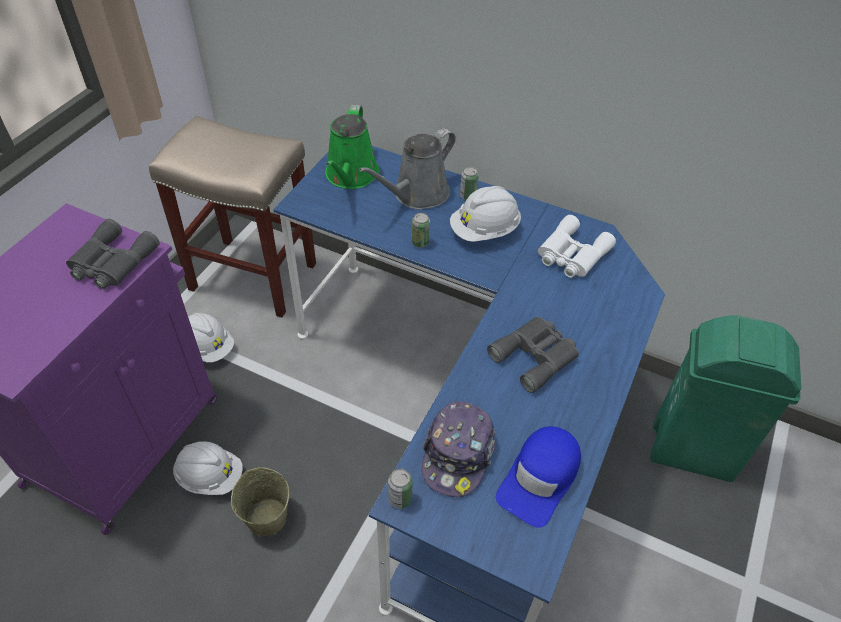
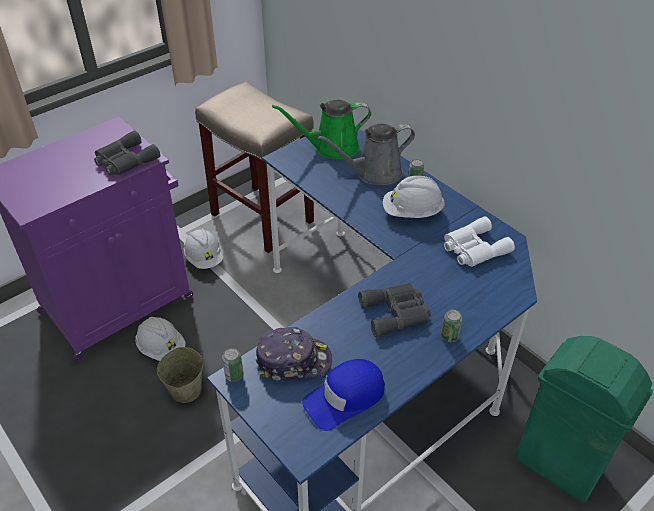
camera: 25 degrees right, 5 degrees down
green watering can [325,105,379,189] -> green watering can turned 45 degrees clockwise [272,100,371,160]
can [412,213,430,248] -> can moved to [441,309,462,342]
cap [422,401,495,497] -> cap turned 135 degrees counterclockwise [256,327,332,380]

